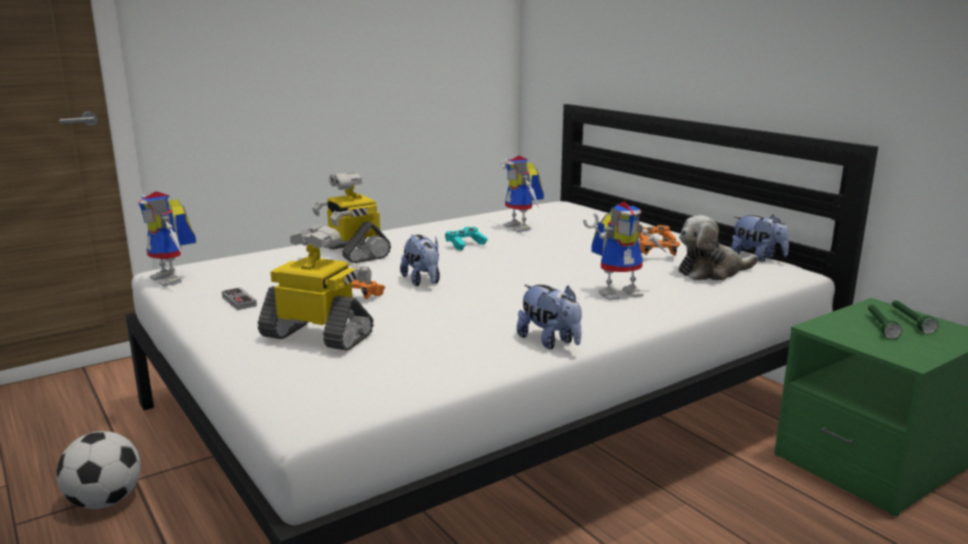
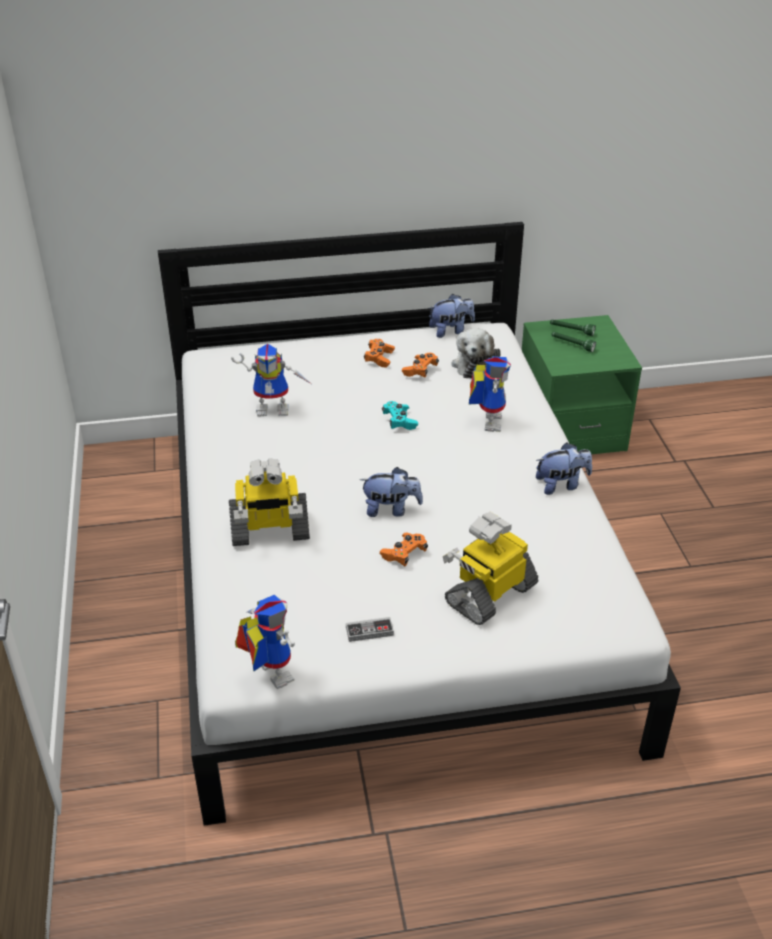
camera: 65 degrees left, 20 degrees up
football [56,431,141,509] -> none
toy robot [138,191,196,287] -> toy robot turned 105 degrees counterclockwise [235,594,295,689]
turquoise game controller [445,227,488,250] -> turquoise game controller moved to [382,401,418,430]

